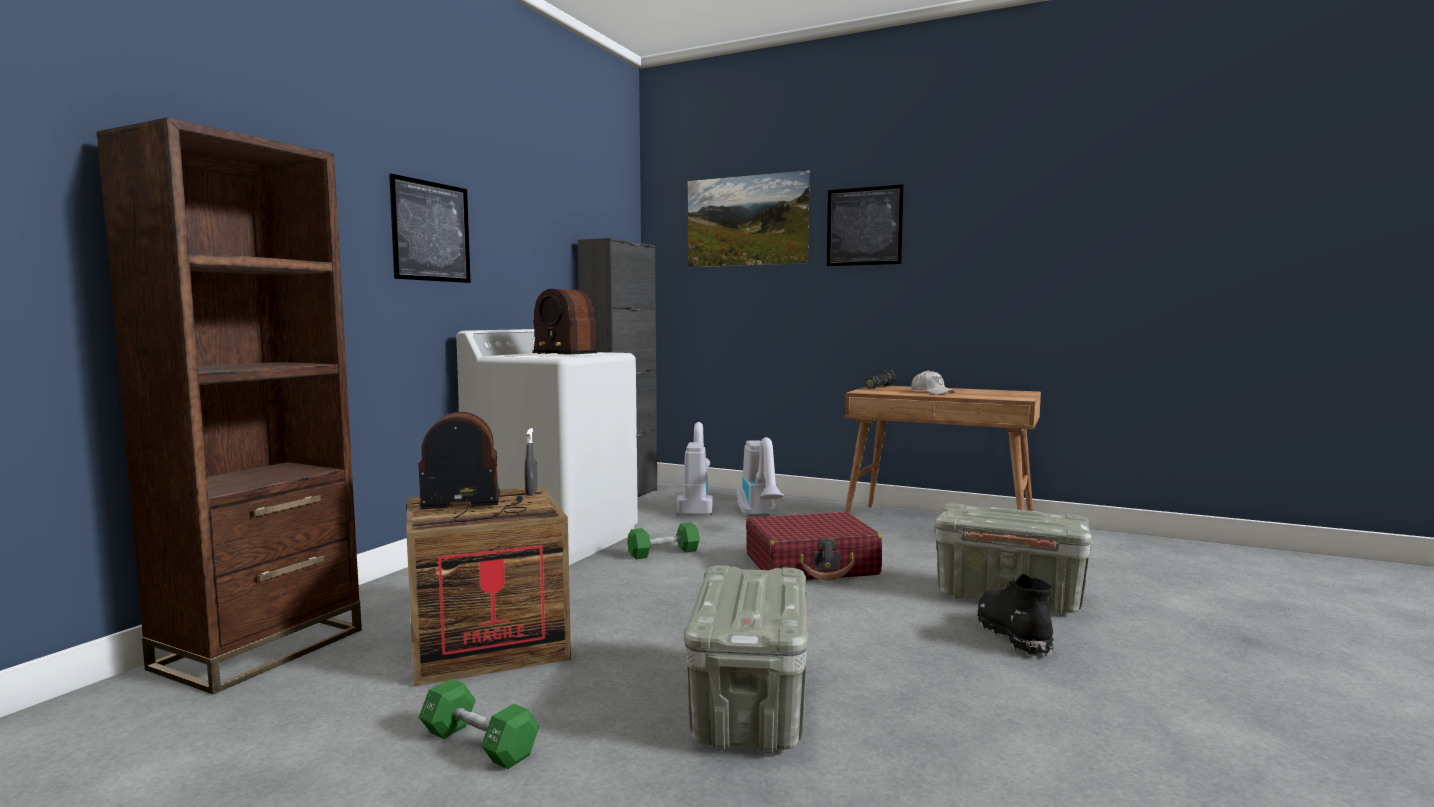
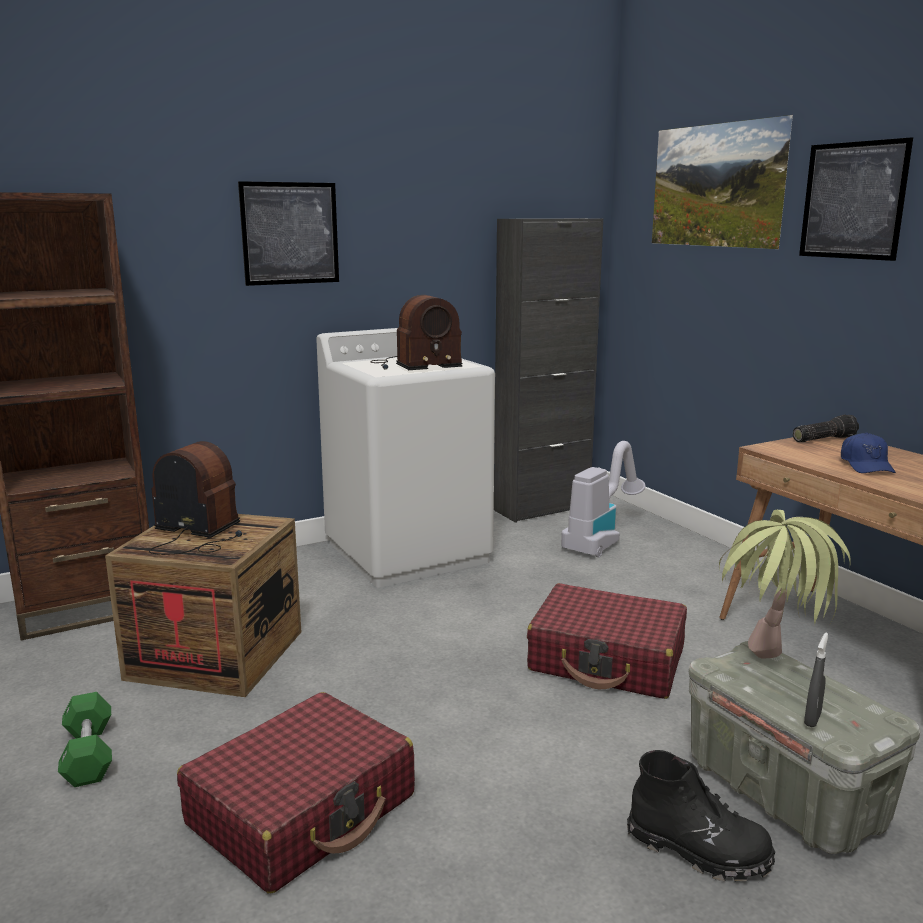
camera: 35 degrees right, 10 degrees up
grey spray bottle [525,428,538,495] -> grey spray bottle moved to [804,633,828,727]
radio [533,289,602,355] -> radio turned 90 degrees counterclockwise [370,295,463,370]
green dumbbell [627,522,700,559] -> none
grey storage box [684,565,808,753] -> red suitcase [177,692,415,893]
vacuum cleaner [736,437,784,517] -> none
white cap [911,370,955,395] -> blue cap [841,432,896,473]
black boot [977,574,1054,657] -> black boot turned 90 degrees clockwise [627,750,775,881]
none -> potted plant [719,510,851,658]

